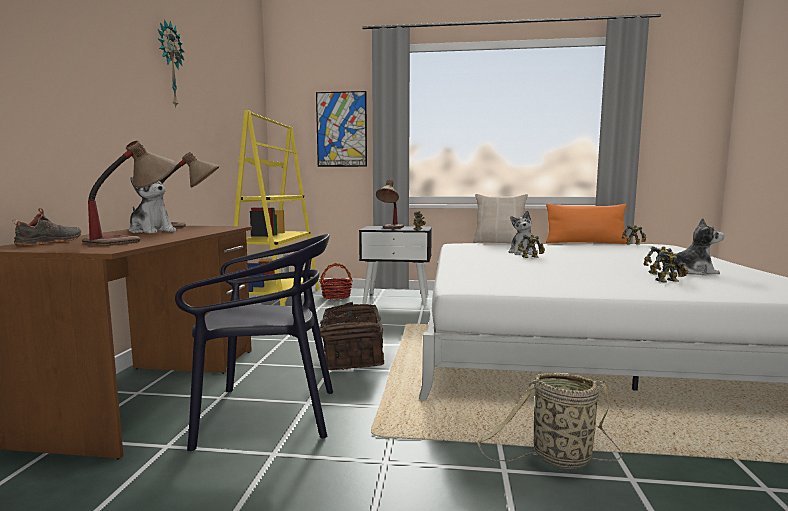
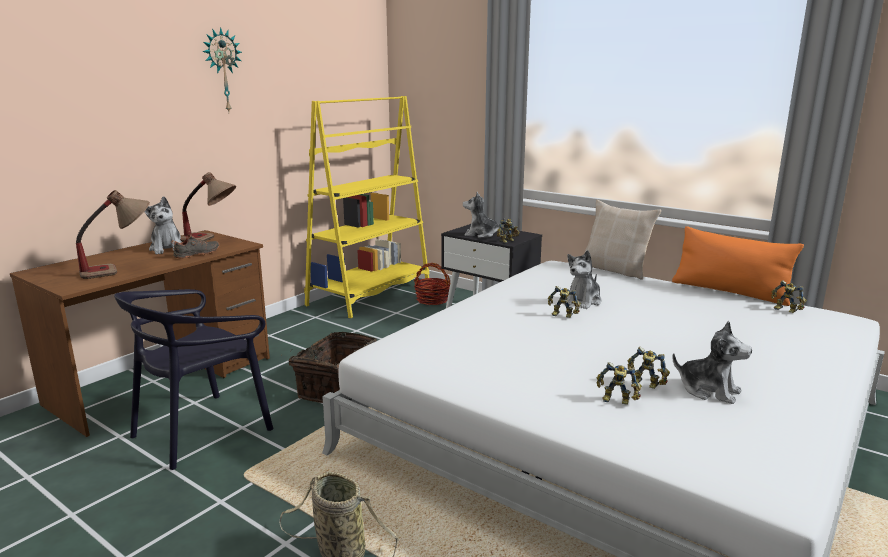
camera: 30 degrees right, 10 degrees up
black shoe [13,208,81,245] -> black shoe moved to [172,231,219,259]
black chair [175,234,333,451] -> black chair turned 105 degrees clockwise [114,289,273,470]
picture [316,91,367,167] -> none
table lamp [376,180,404,229] -> plush toy [463,192,504,238]

